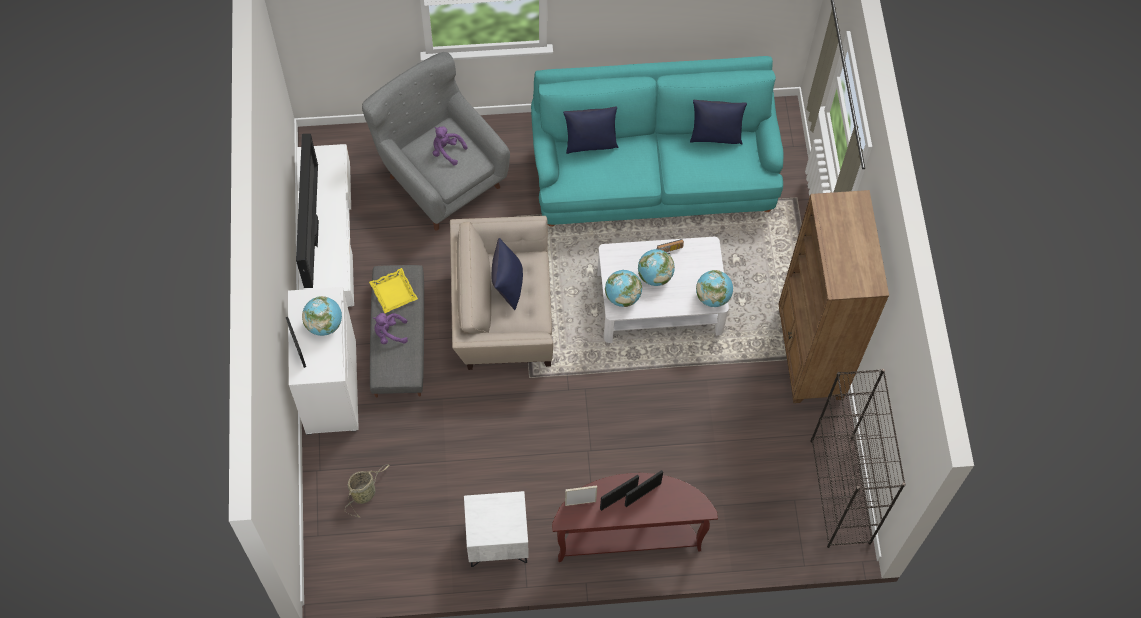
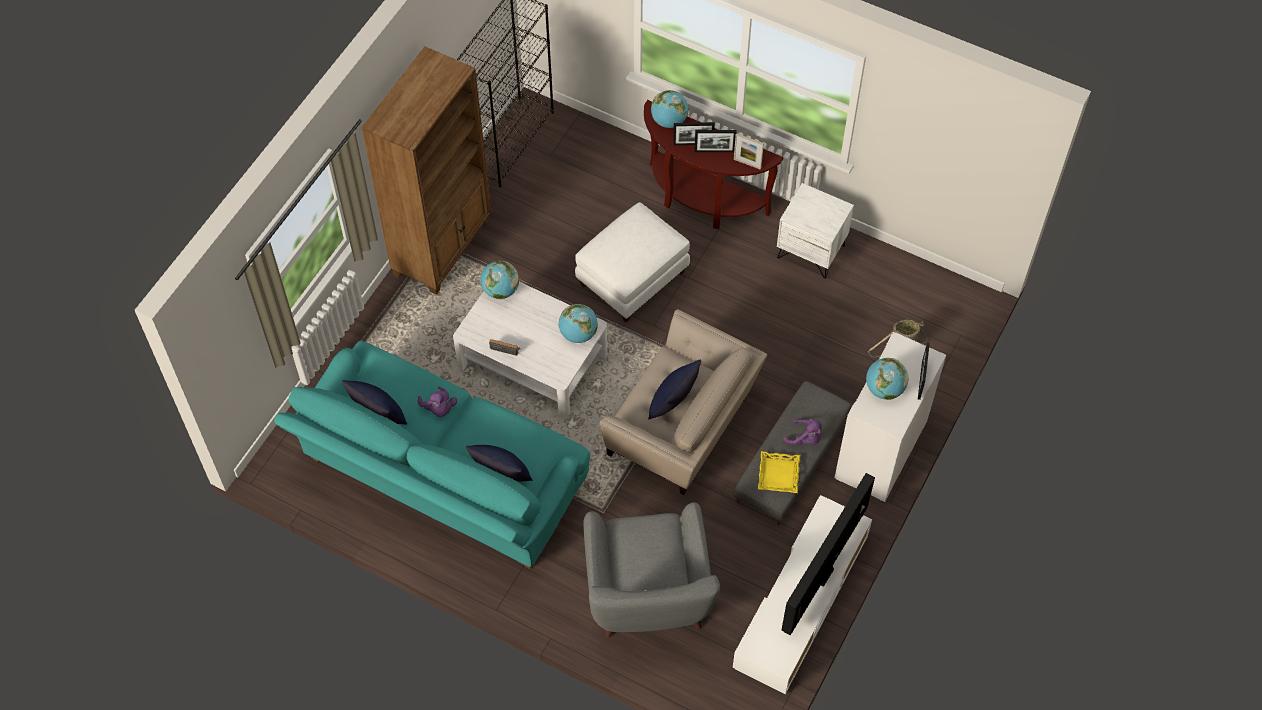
camera: 145 degrees left, 5 degrees down
purple plush toy [433,126,467,165] -> purple plush toy moved to [418,387,457,417]
globe [638,249,675,286] -> globe moved to [651,90,688,128]
none -> white ottoman [575,202,690,322]

